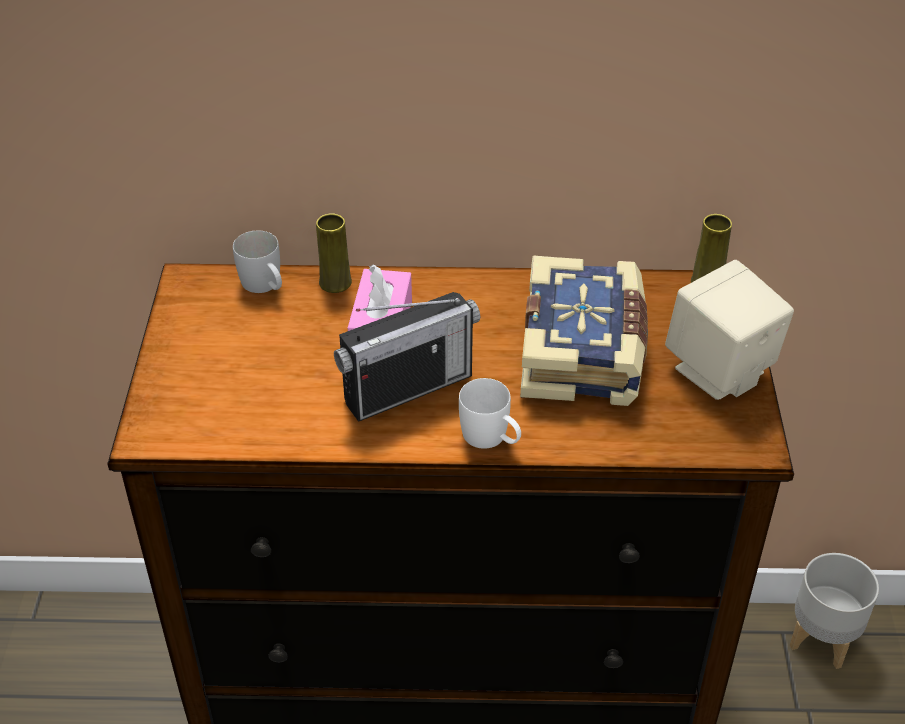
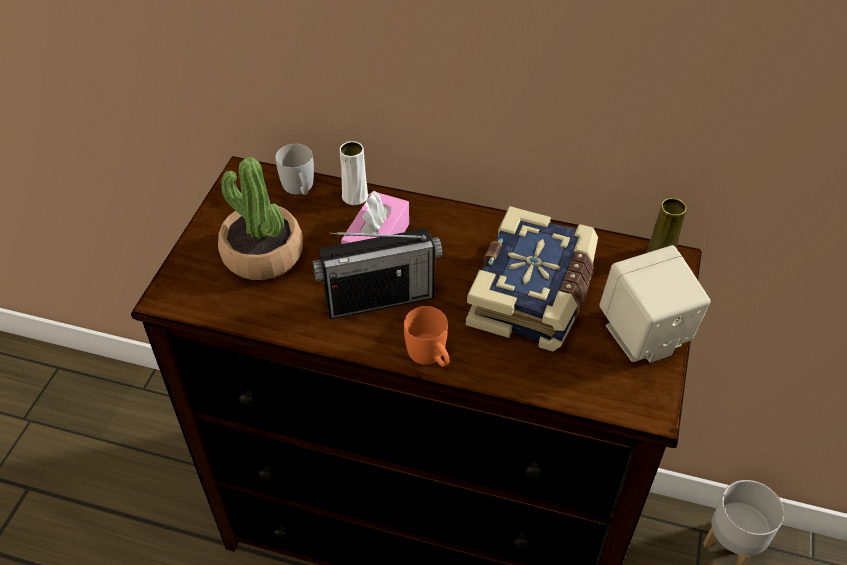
camera: 15 degrees right, 5 degrees up
yellow vase [316,213,352,293] -> white vase [340,141,369,205]
white mug [459,378,521,449] -> orange mug [404,306,449,367]
none -> potted plant [218,157,303,280]

